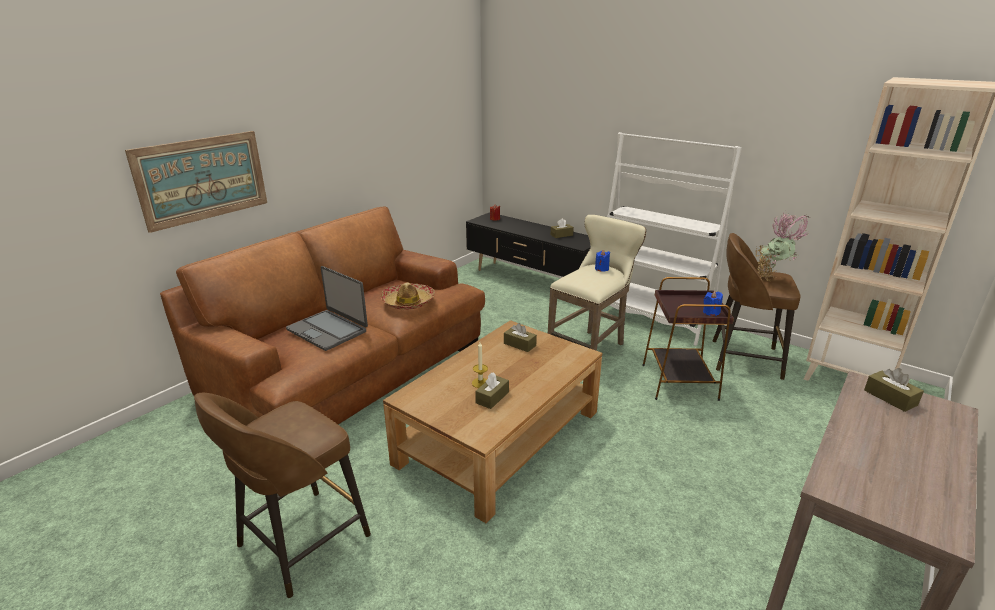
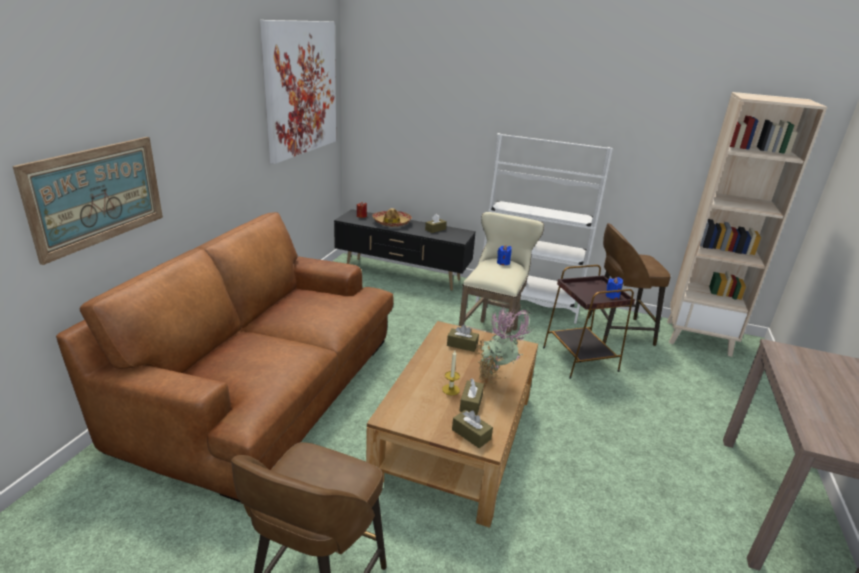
camera: 20 degrees left, 0 degrees up
laptop [286,266,368,351] -> none
hat [380,283,435,310] -> hat moved to [372,208,412,227]
potted plant [756,211,811,281] -> potted plant moved to [476,308,532,385]
brown tissue box [864,368,924,412] -> brown tissue box moved to [452,410,493,448]
none -> picture [260,20,336,164]

